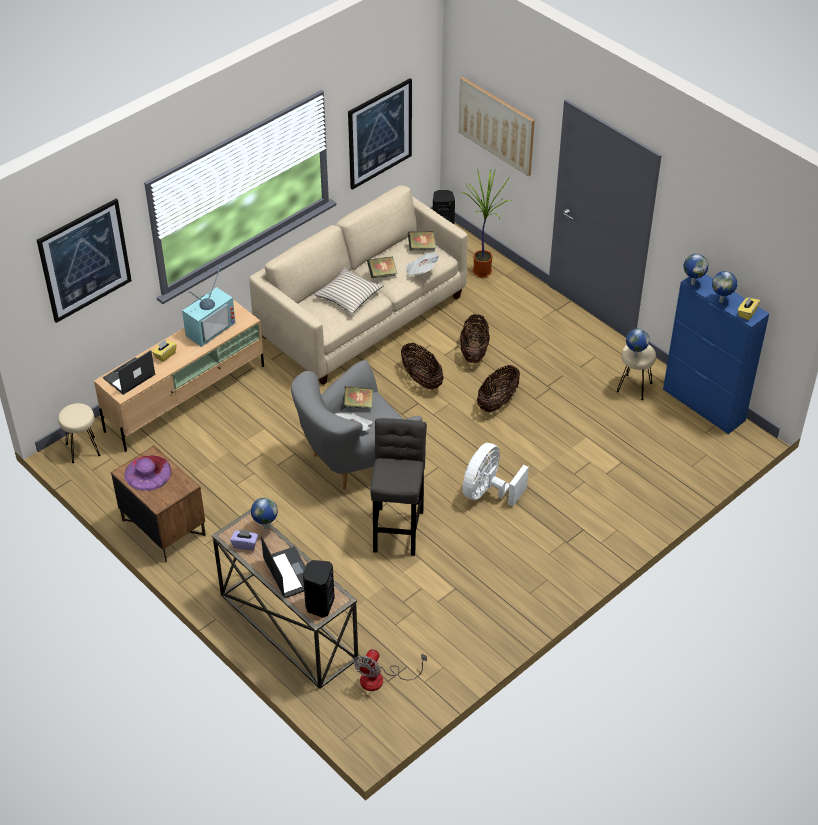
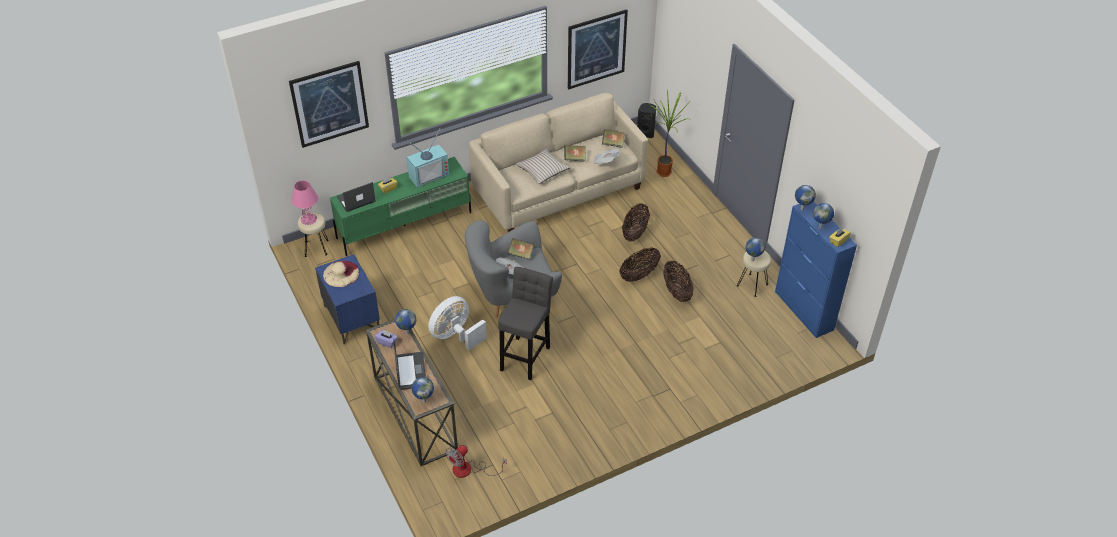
camera: 15 degrees right, 0 degrees up
beige tv stand [94,299,264,452] -> green tv stand [330,157,471,256]
brown nightstand [111,445,206,562] -> blue nightstand [315,254,380,345]
purple hat [125,456,171,491] -> beige hat [323,261,360,287]
black speaker [303,560,335,618] -> globe [411,377,434,403]
basket [401,343,444,390] -> basket moved to [663,261,693,302]
picture [459,77,535,176] -> none
white fan [463,443,529,506] -> white fan moved to [428,296,487,351]
none -> pink table lamp [291,180,318,225]

